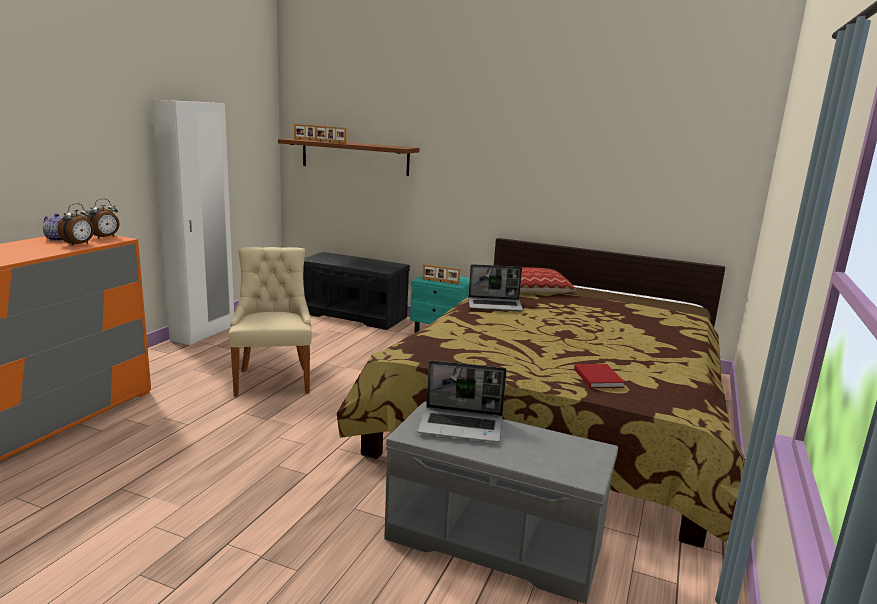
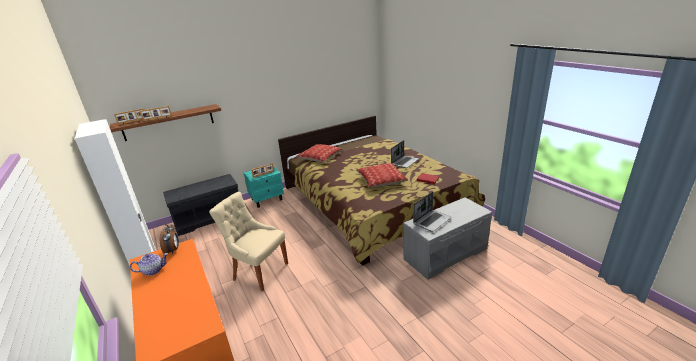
camera: 50 degrees left, 10 degrees up
alarm clock [57,203,94,246] -> none
laptop [468,264,523,311] -> laptop moved to [391,140,419,168]
none -> pillow [356,163,408,188]

